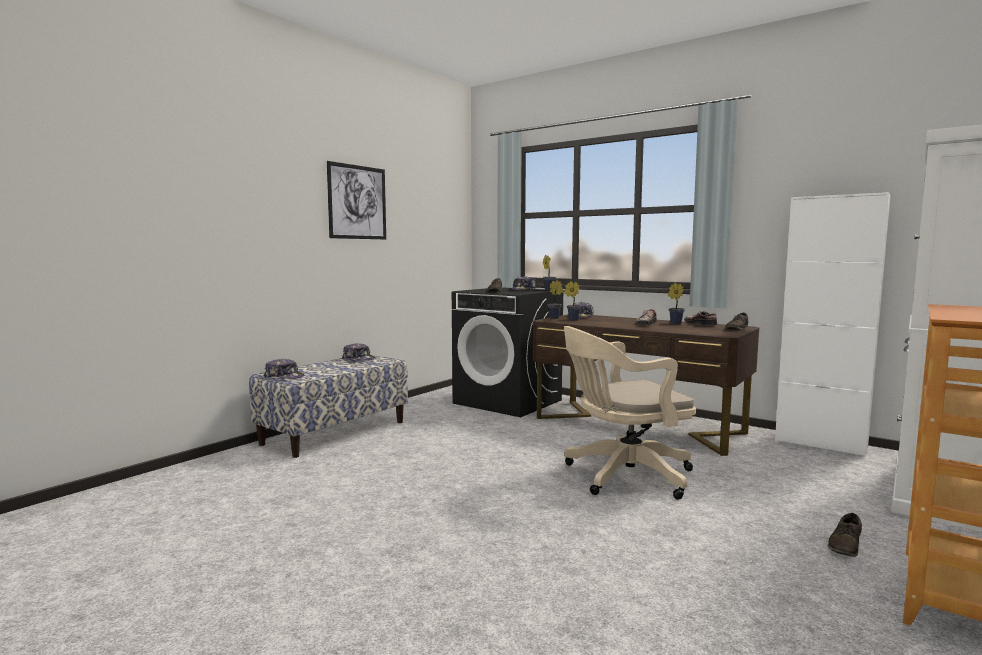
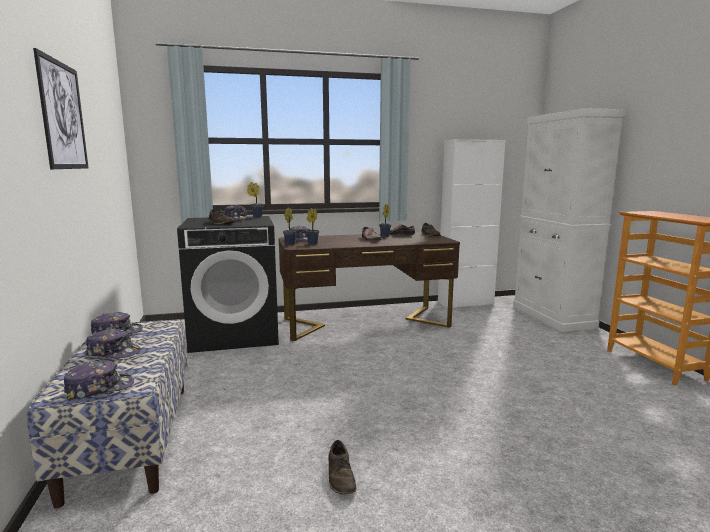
camera: 50 degrees left, 5 degrees up
beige office chair [564,326,696,500] -> none
brown shoe [828,513,862,557] -> brown shoe moved to [328,440,356,494]
none -> cap [85,329,141,358]

